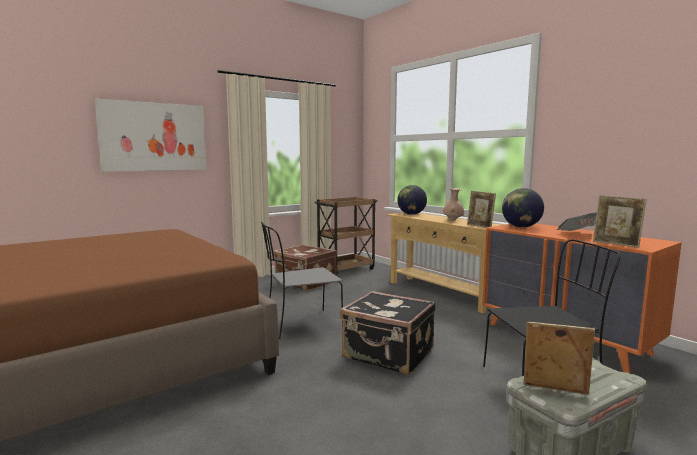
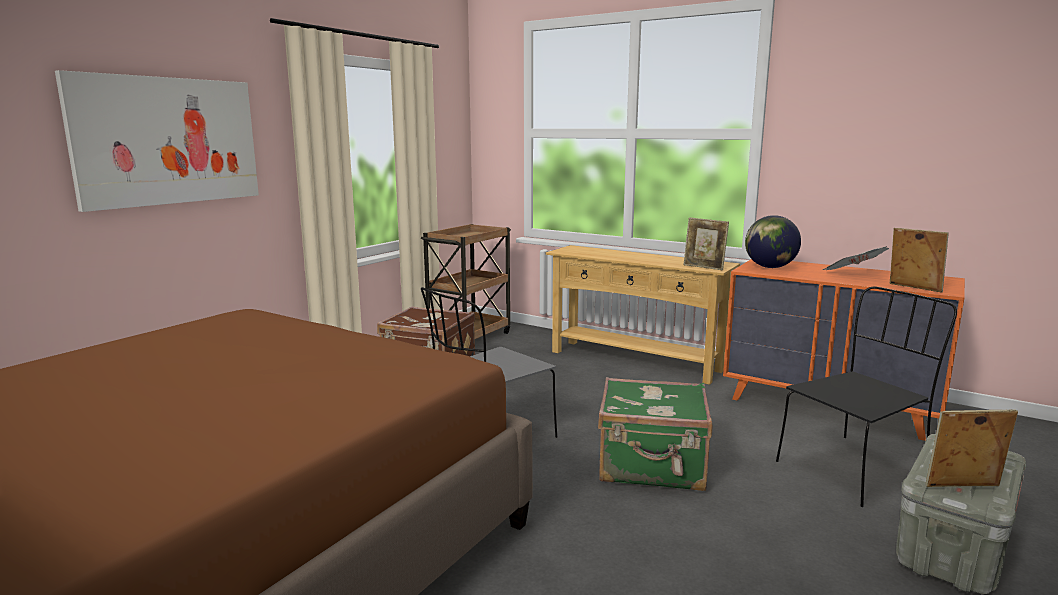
camera: 20 degrees left, 5 degrees up
black suitcase [340,291,436,375] -> green suitcase [598,377,712,491]
globe [397,185,427,215] -> none
beige vase [443,188,464,221] -> none
picture frame [593,195,647,248] -> picture frame turned 150 degrees counterclockwise [890,228,949,293]

